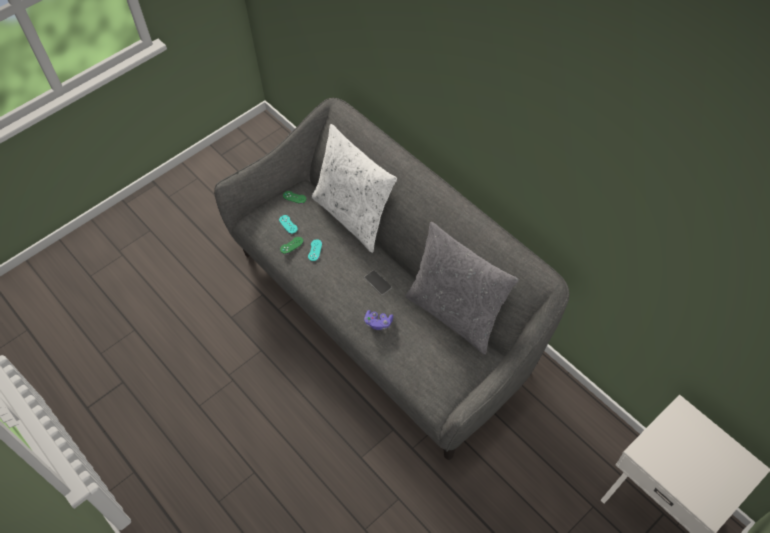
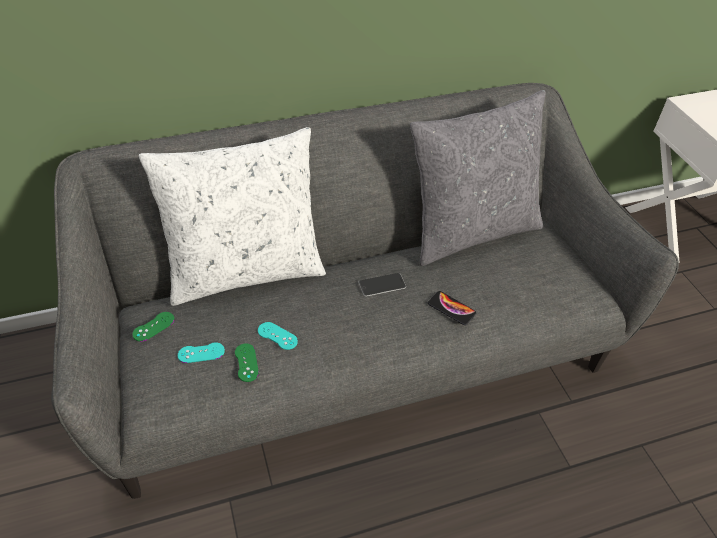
camera: 70 degrees left, 10 degrees down
purple game controller [364,310,393,330] -> phone [428,291,476,325]

